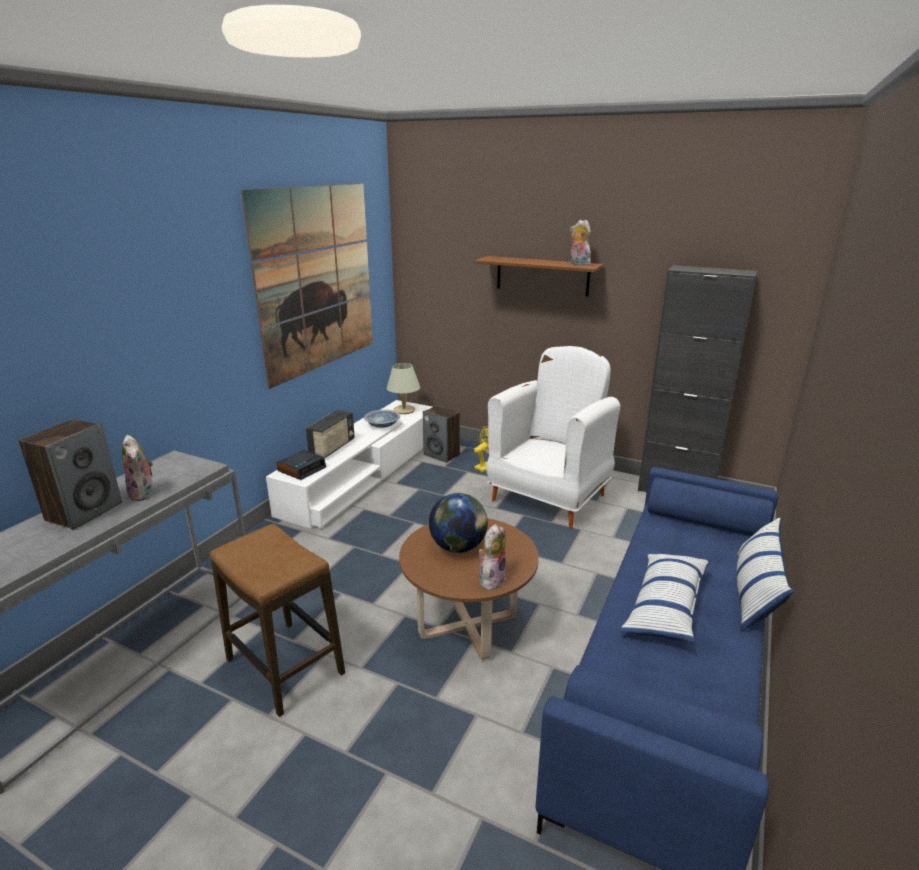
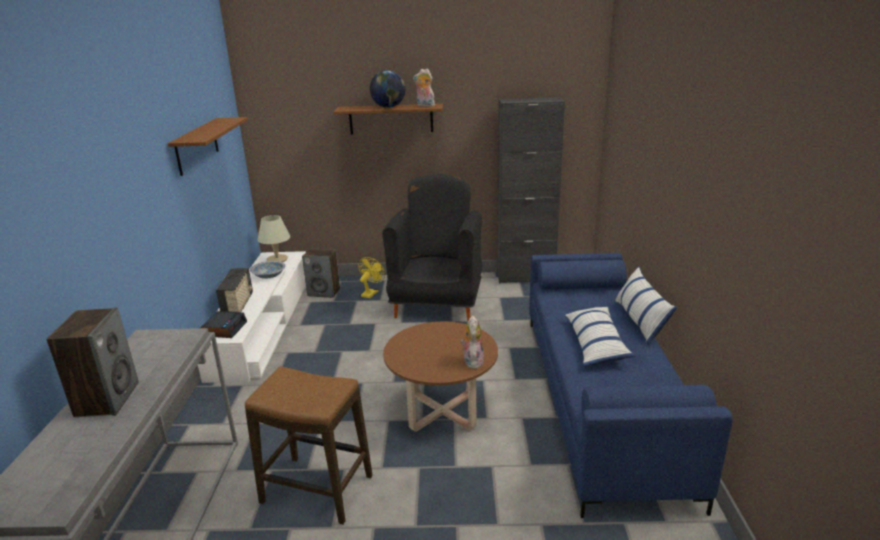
camera: 25 degrees left, 0 degrees up
plush toy [122,435,153,501] -> none
picture [241,184,373,389] -> brown shelf [168,117,248,176]
globe [429,493,488,553] -> globe moved to [370,70,406,108]
white armchair [486,346,620,528] -> black armchair [382,174,482,320]

